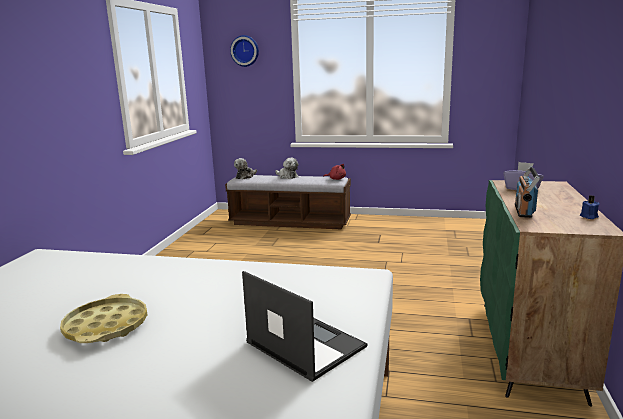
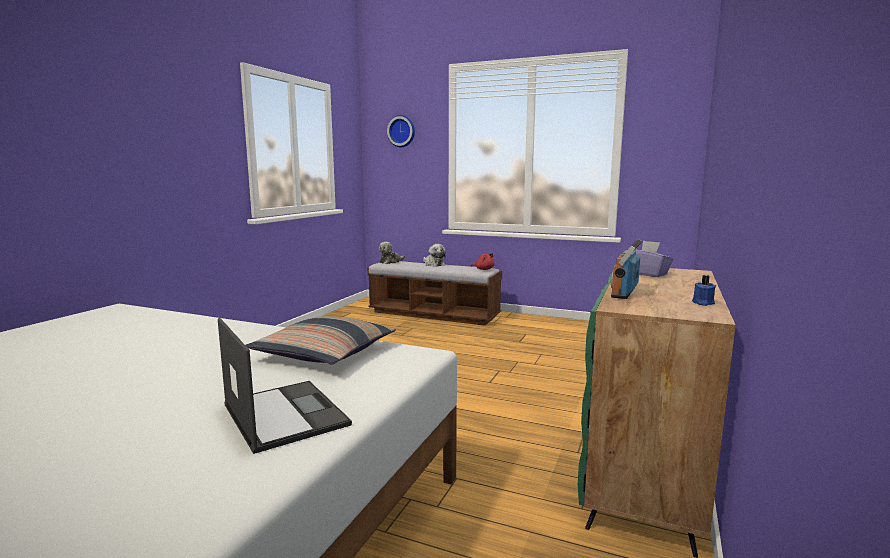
camera: 10 degrees right, 5 degrees down
yellow tray [60,294,147,343] -> none
none -> pillow [245,316,396,364]

